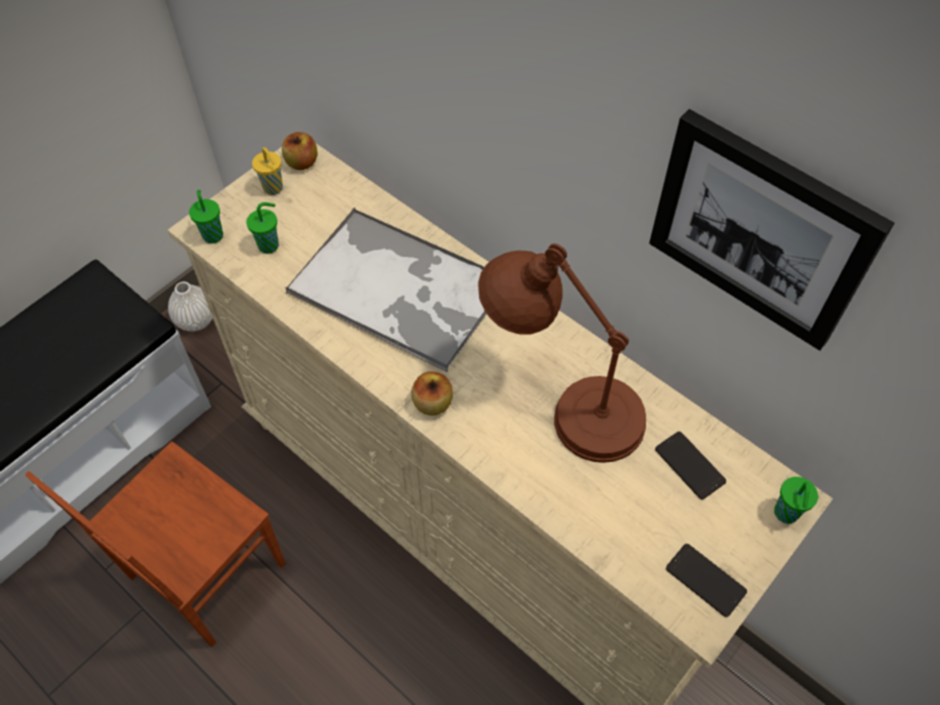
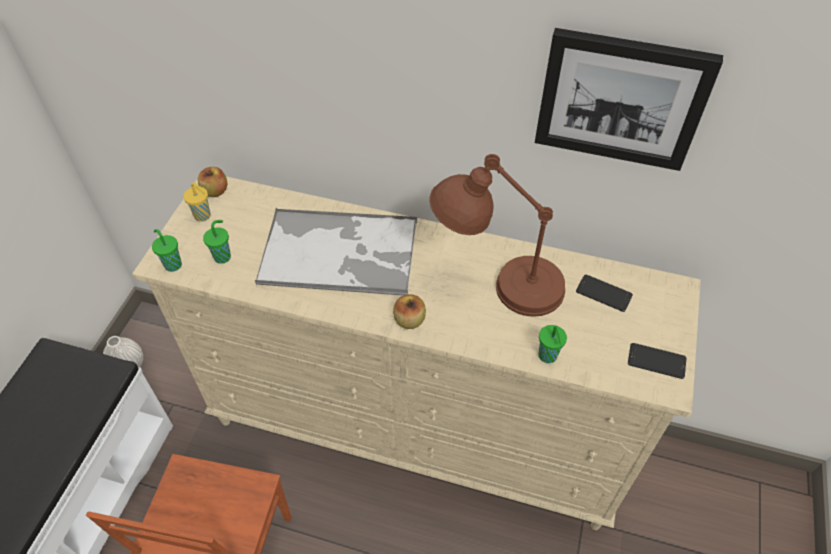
camera: 25 degrees left, 5 degrees down
green cup [774,477,818,524] -> green cup moved to [539,325,567,363]

